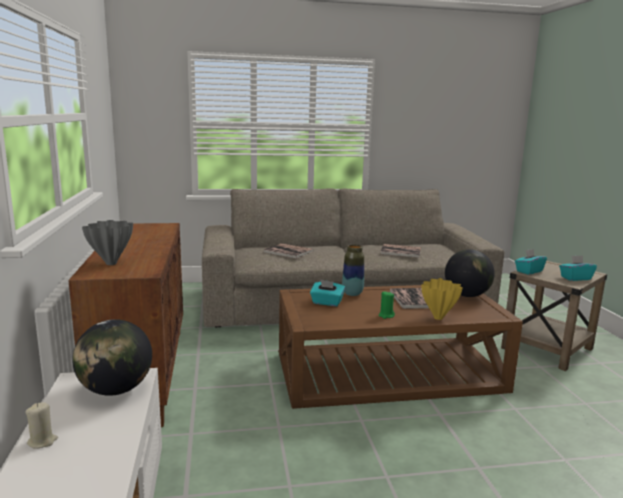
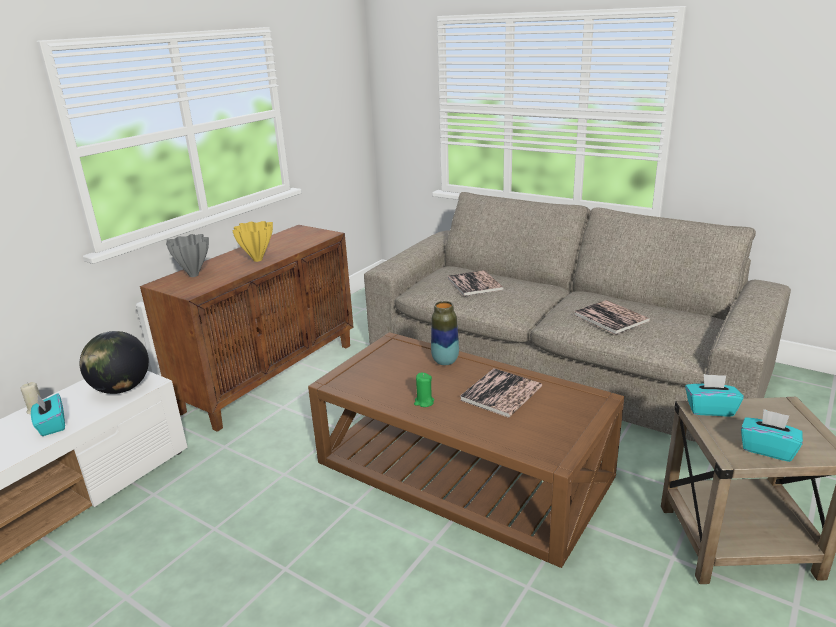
camera: 45 degrees right, 10 degrees up
turquoise tissue box [310,280,345,306] -> turquoise tissue box moved to [31,393,65,436]
yellow vase [421,278,463,320] -> yellow vase moved to [233,221,273,262]
globe [445,249,495,297] -> none

